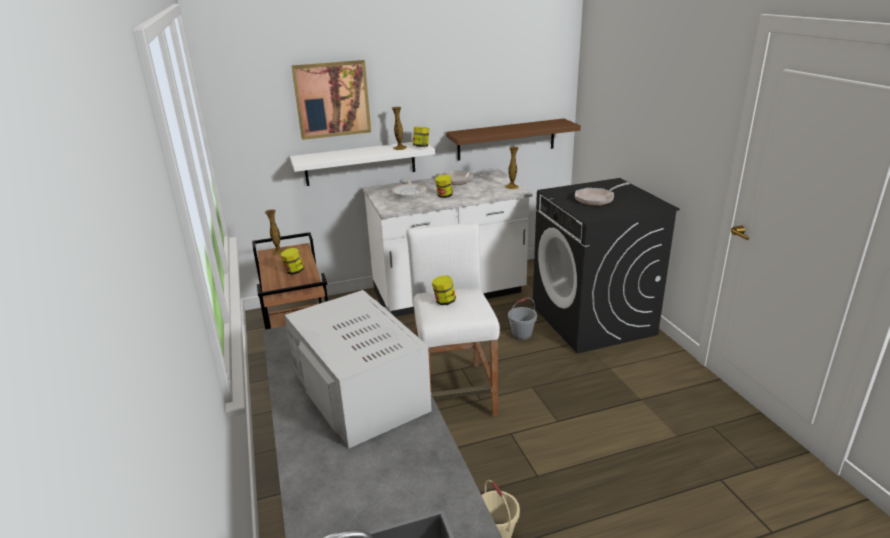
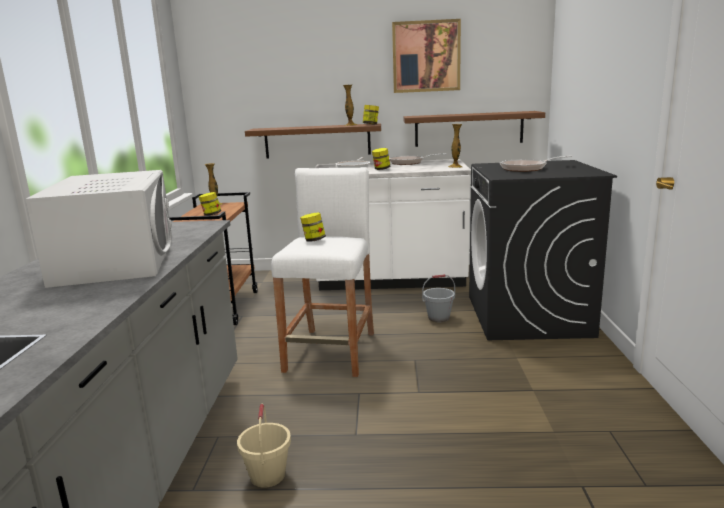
camera: 20 degrees right, 10 degrees down
white shelf [290,142,435,186] -> brown shelf [245,123,381,158]
picture [291,60,371,140] -> picture moved to [392,19,461,93]

